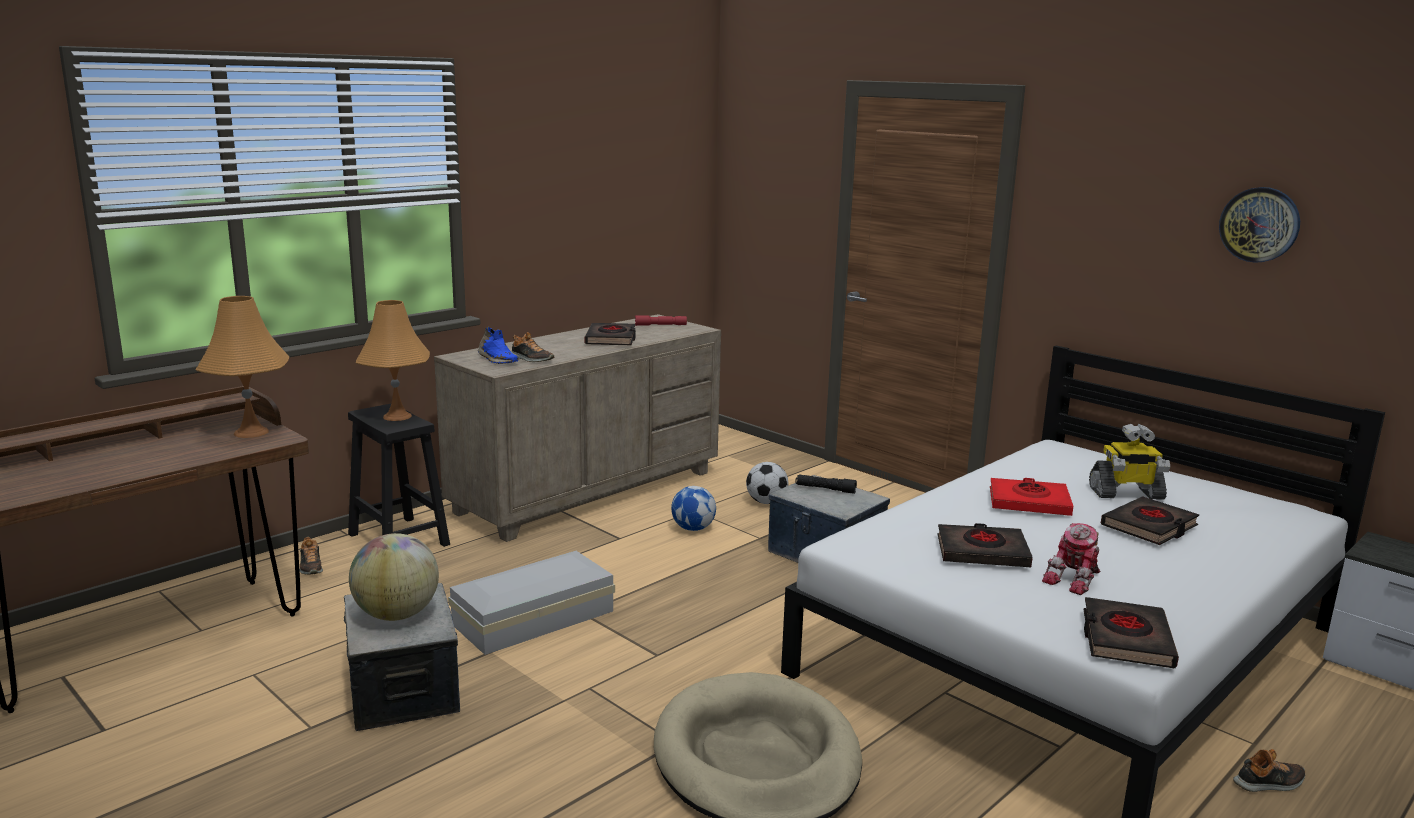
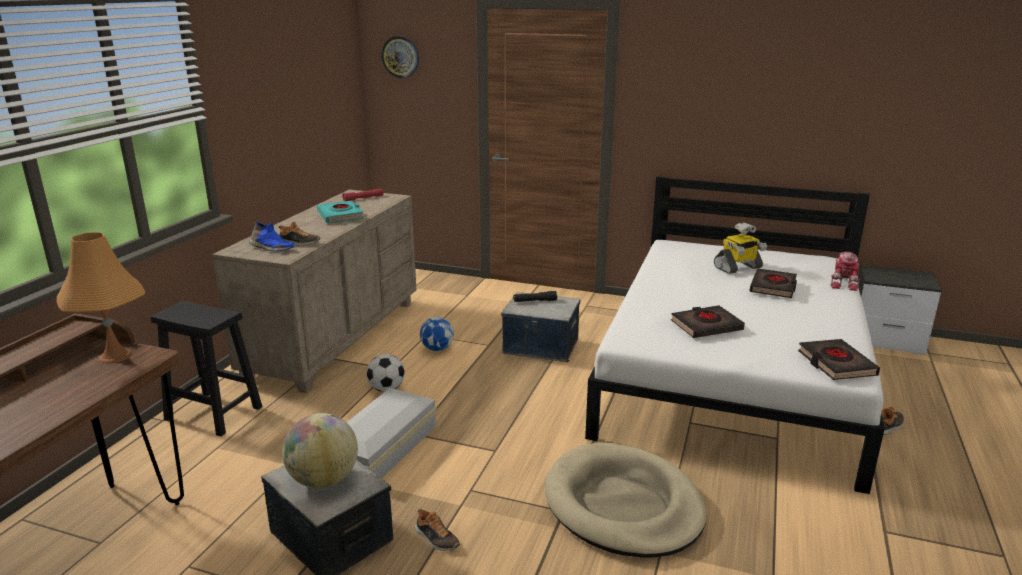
camera: 25 degrees left, 5 degrees up
shoe [299,537,323,574] -> shoe moved to [415,509,460,551]
orange table lamp [356,300,430,421] -> none
black book [585,323,636,345] -> turquoise book [317,201,364,223]
football [746,462,788,504] -> football moved to [366,354,405,392]
red book [990,478,1073,516] -> none
toy robot [1042,523,1100,595] -> toy robot moved to [830,252,860,291]
wall clock [1219,187,1300,263] -> wall clock moved to [381,36,419,78]

